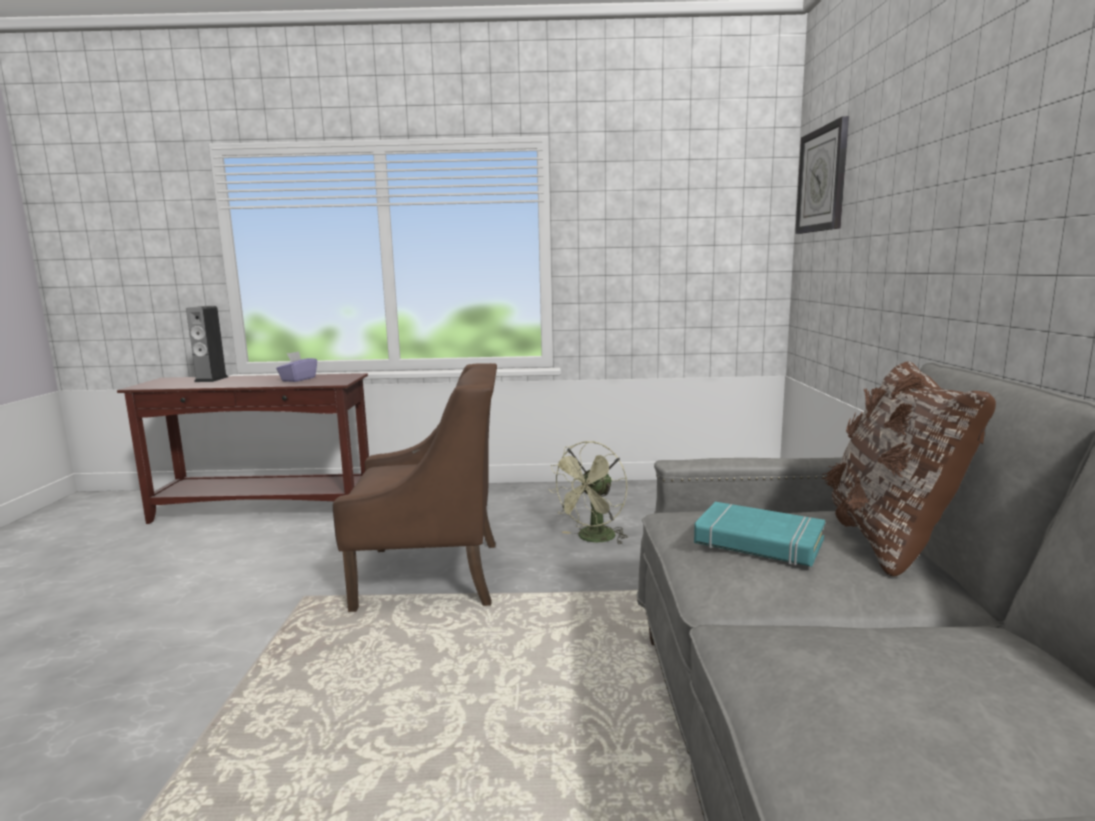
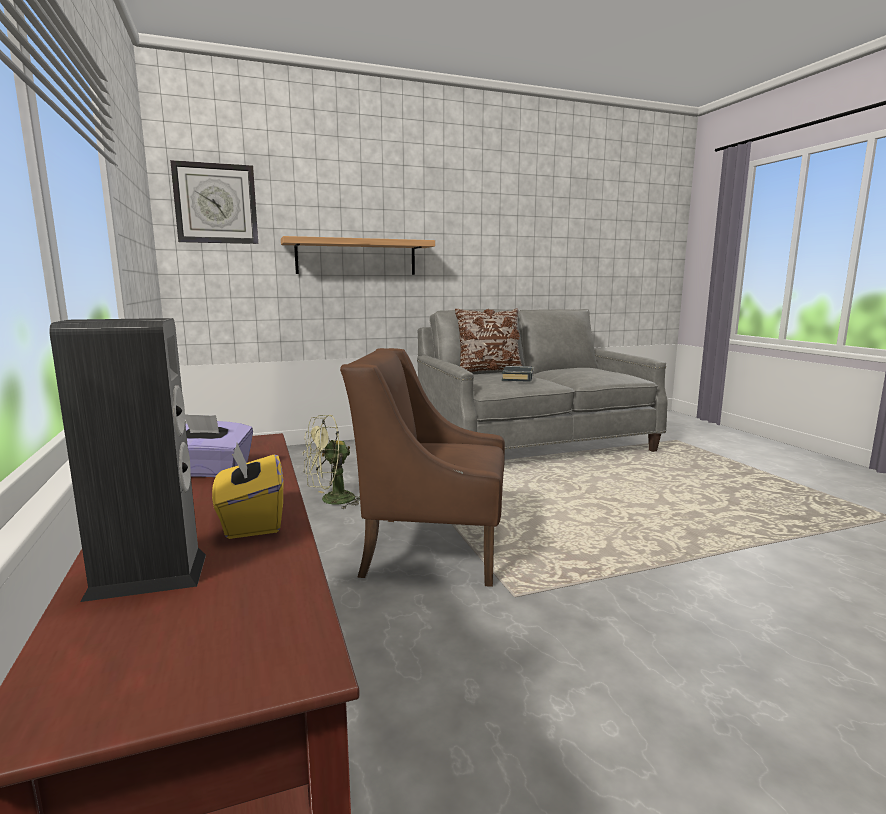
camera: 110 degrees left, 0 degrees up
brown armchair [333,363,497,612] -> brown armchair turned 60 degrees counterclockwise [340,348,505,587]
green fan [548,441,628,545] -> green fan turned 135 degrees clockwise [303,415,360,509]
turquoise book [694,502,825,567] -> black book [502,366,534,382]
none -> yellow tissue box [212,443,283,539]
none -> shelf [281,236,435,275]

